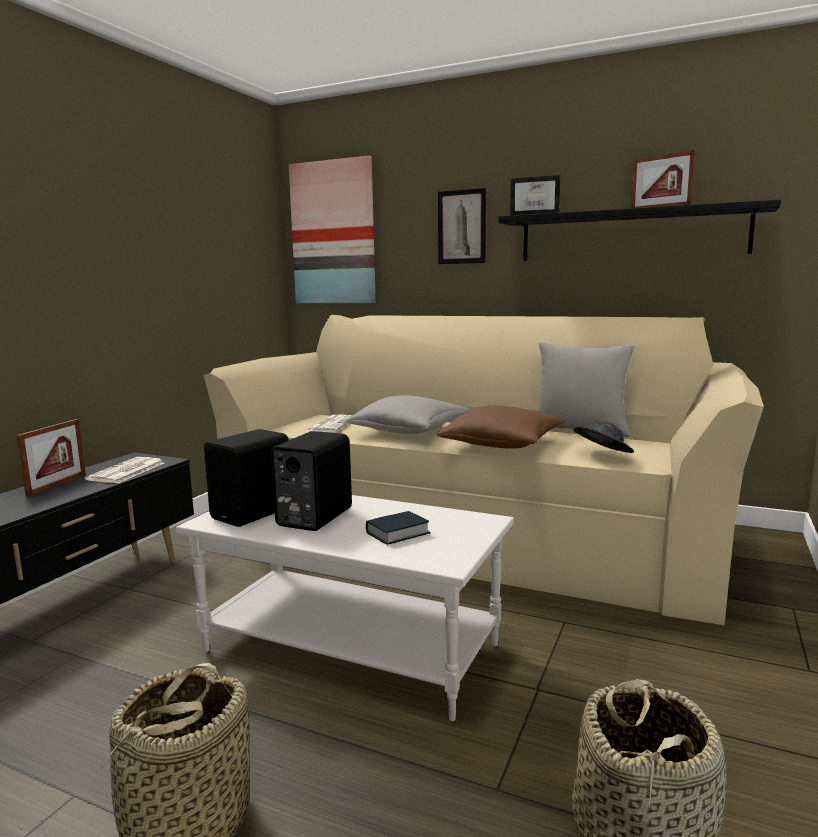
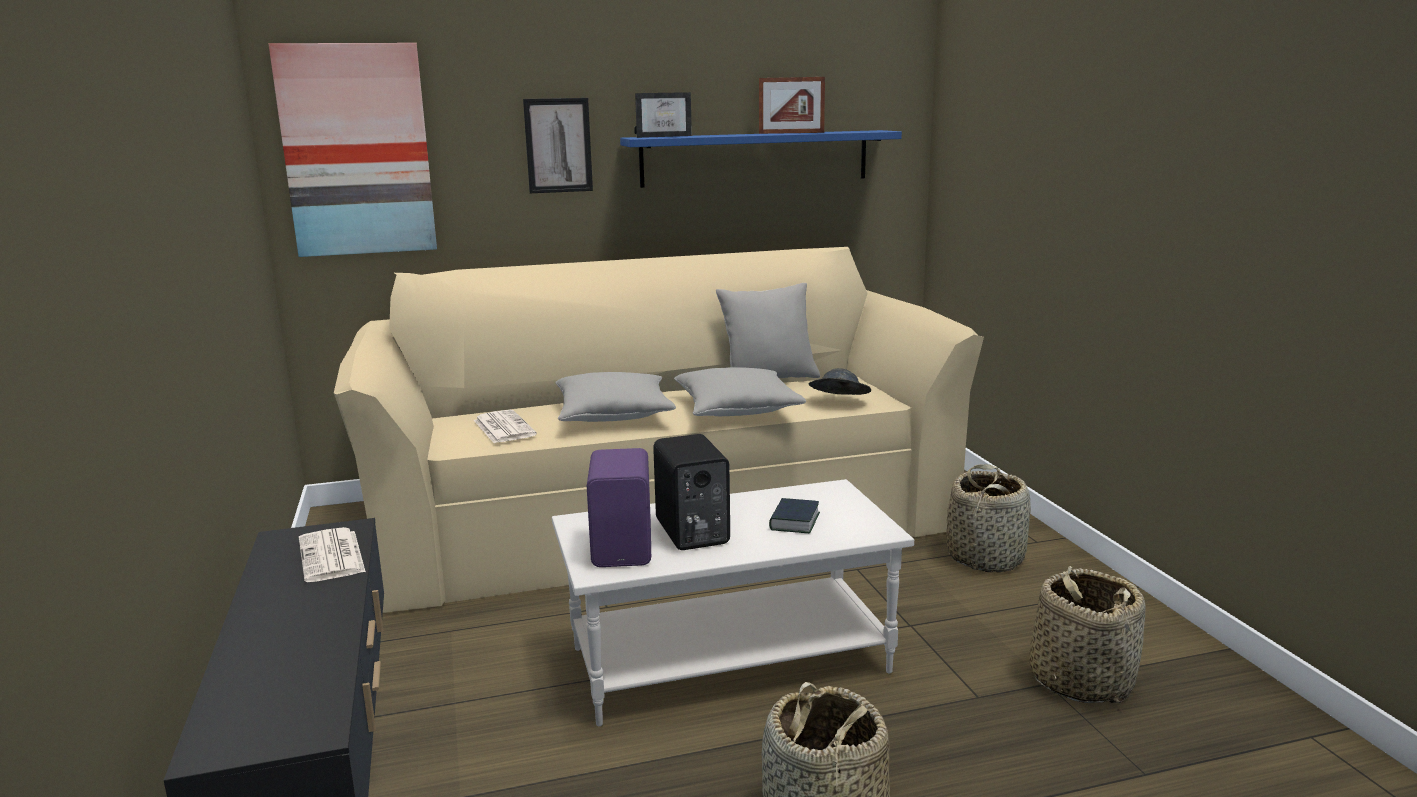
camera: 40 degrees left, 5 degrees up
picture frame [17,419,86,497] -> none
black speaker [204,429,289,527] -> purple speaker [587,448,651,567]
brown pillow [436,405,565,449] -> grey pillow [674,367,806,416]
black shelf [498,199,781,261] -> blue shelf [620,130,902,188]
none -> basket [946,464,1031,573]

